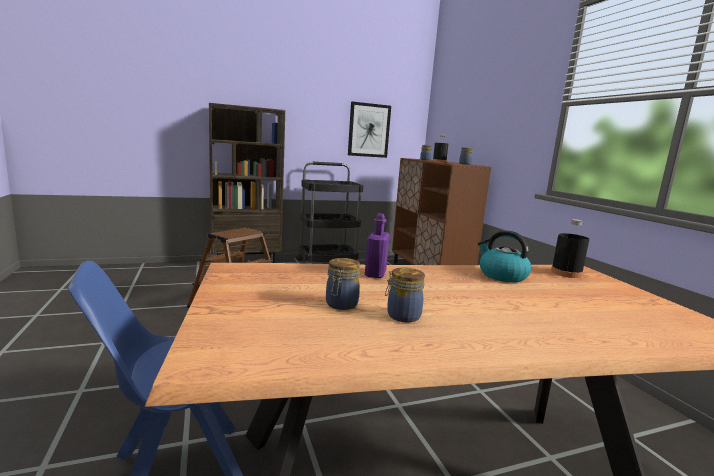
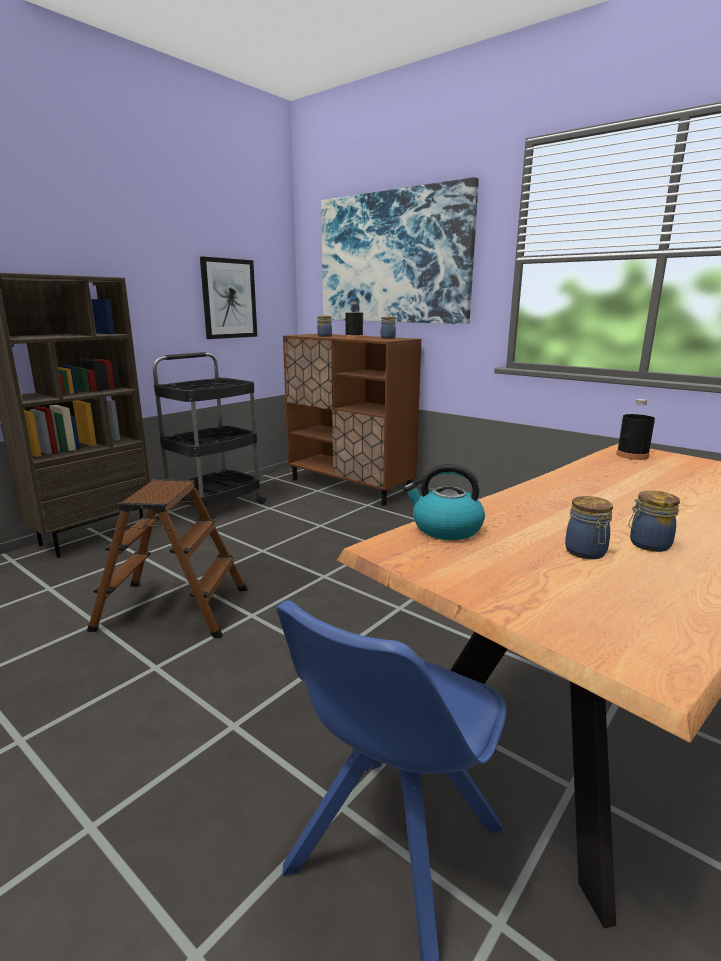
camera: 30 degrees left, 5 degrees up
purple bottle [365,213,389,278] -> none
kettle [478,230,531,282] -> kettle moved to [404,464,485,540]
none -> picture [321,177,479,324]

